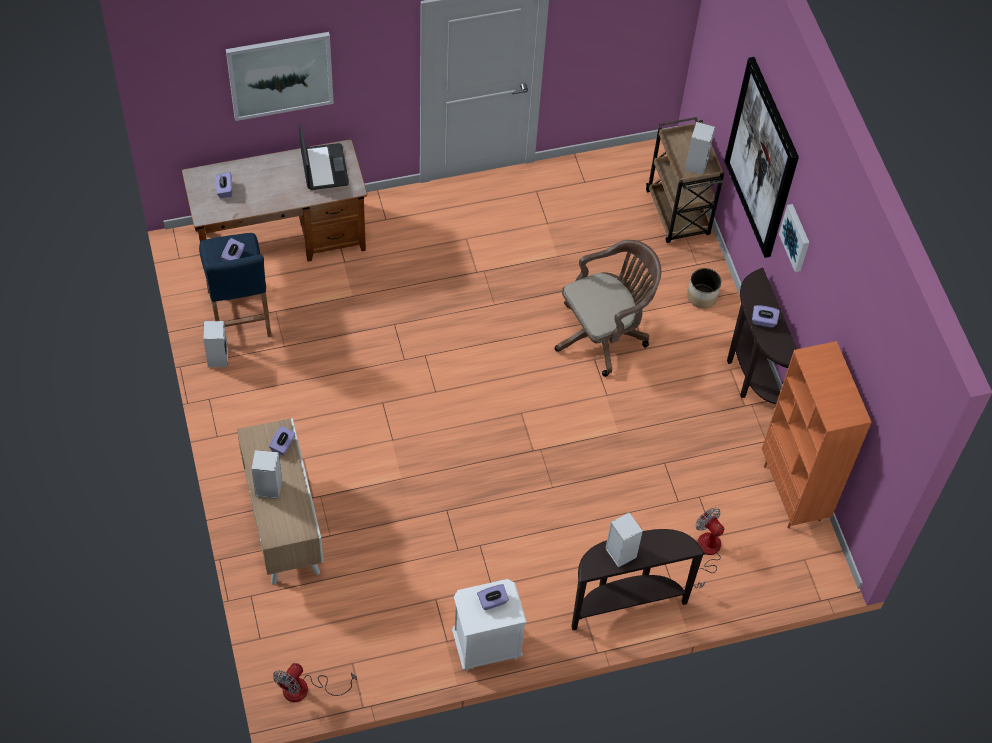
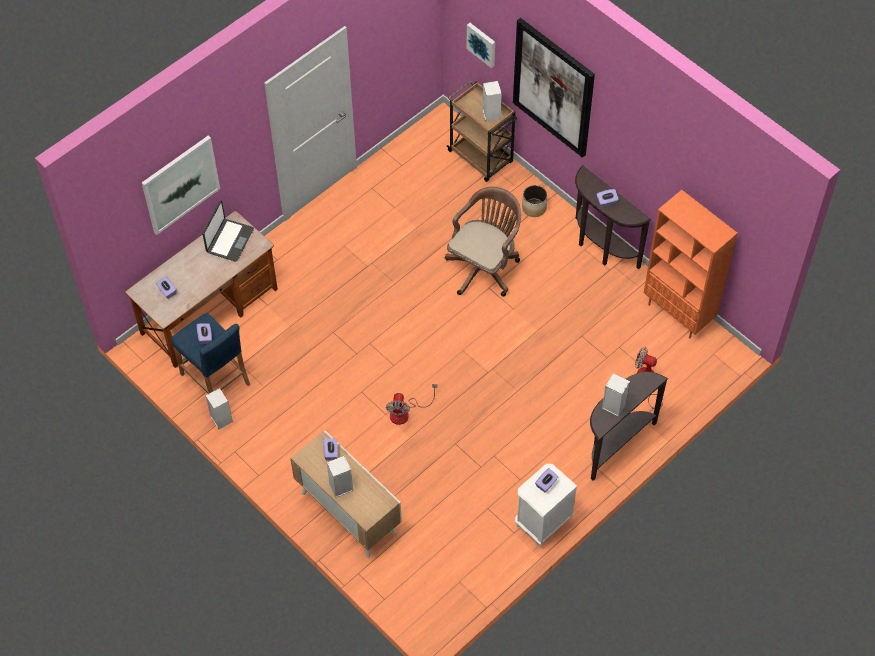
camera: 25 degrees left, 0 degrees up
fan [273,663,357,702] -> fan moved to [386,384,437,425]
laptop [299,124,349,190] -> laptop turned 60 degrees clockwise [203,200,254,262]
picture [779,204,809,272] -> picture moved to [466,23,495,68]

